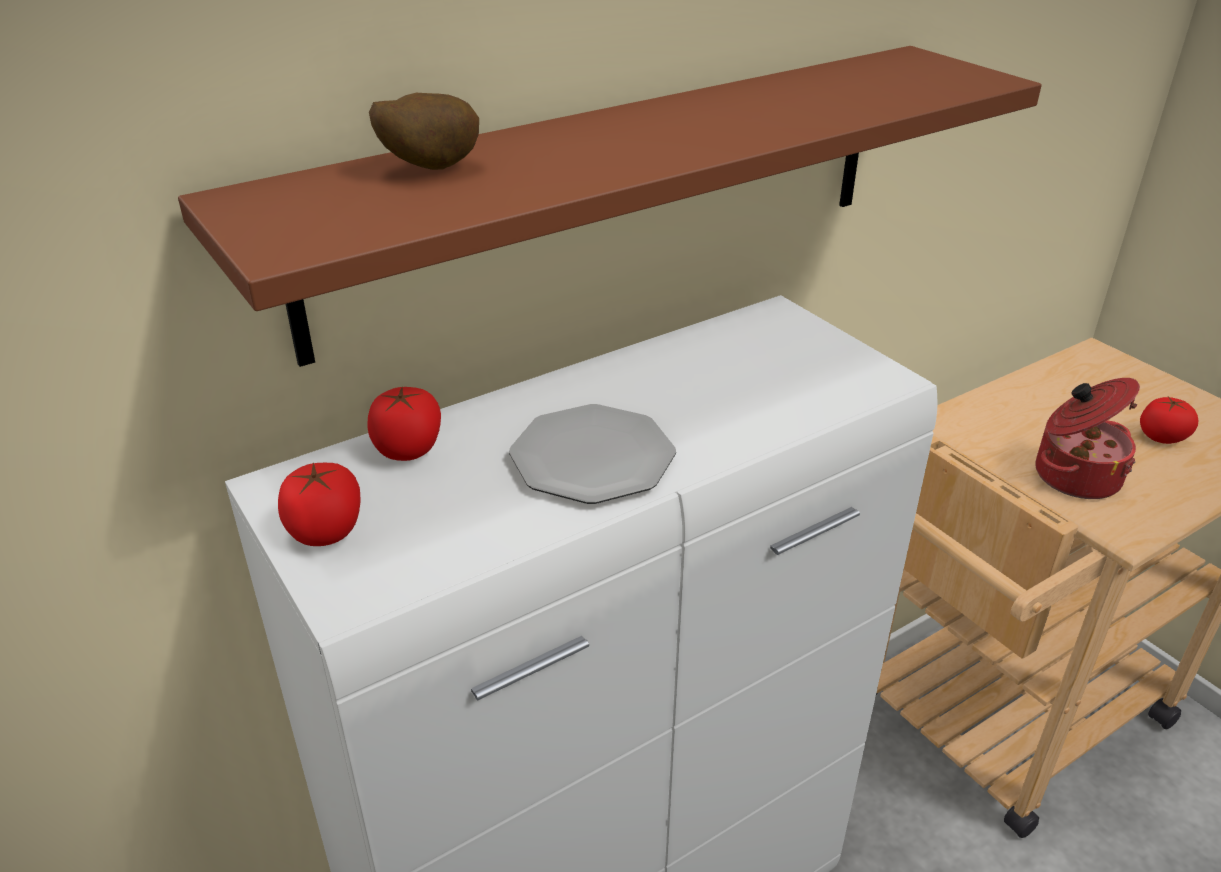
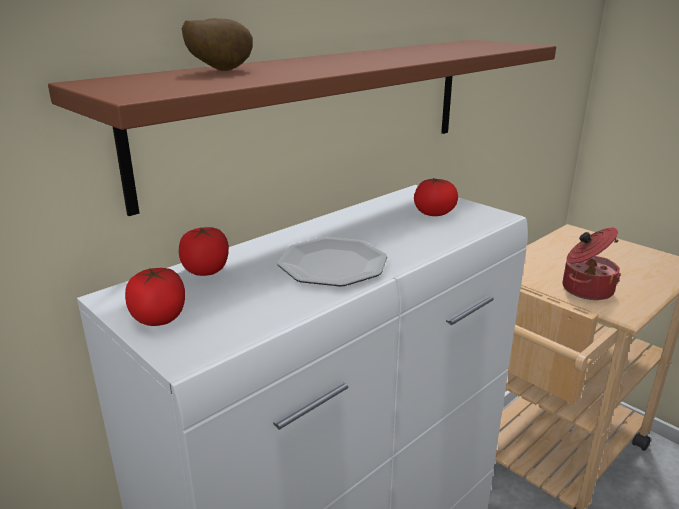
camera: 10 degrees left, 10 degrees down
tomato [1140,397,1198,444] -> tomato moved to [414,178,458,216]

